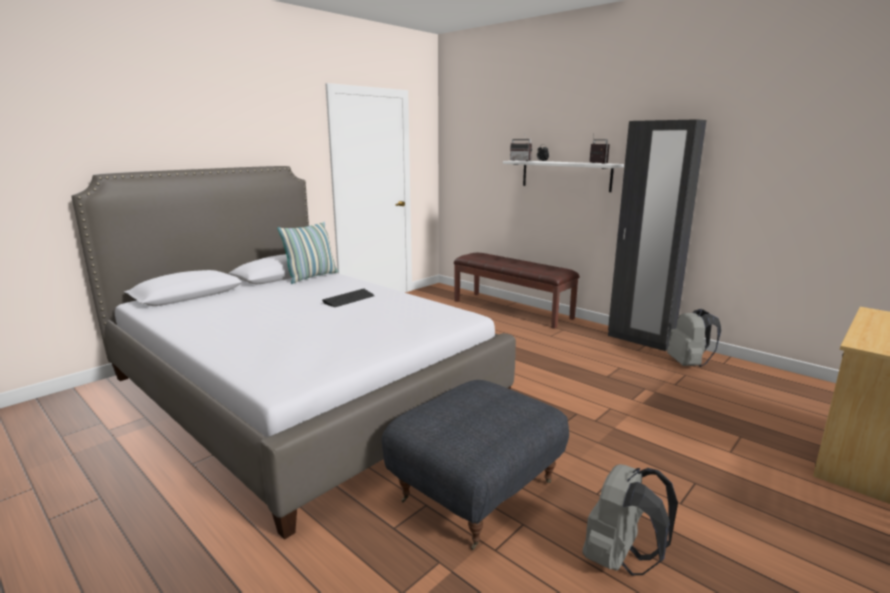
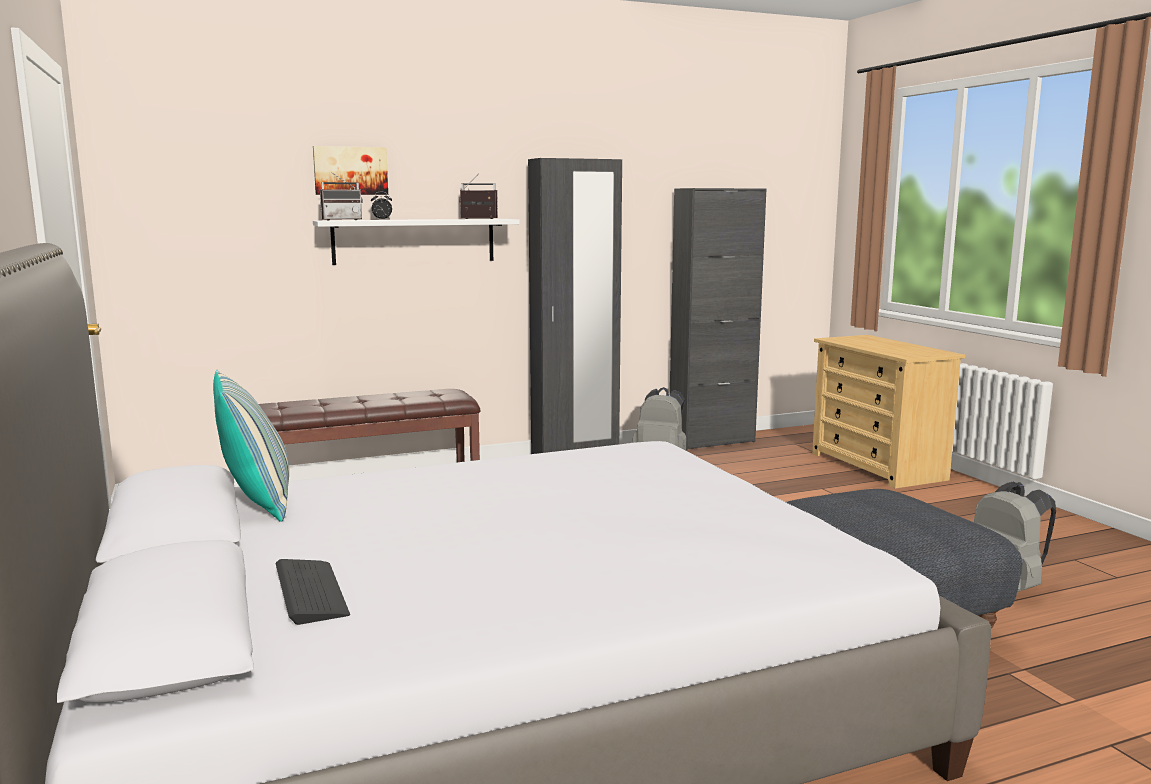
camera: 65 degrees left, 5 degrees down
keyboard [322,289,374,307] -> keyboard moved to [276,559,350,625]
none -> picture [313,146,388,195]
none -> black cabinet [670,188,766,450]

